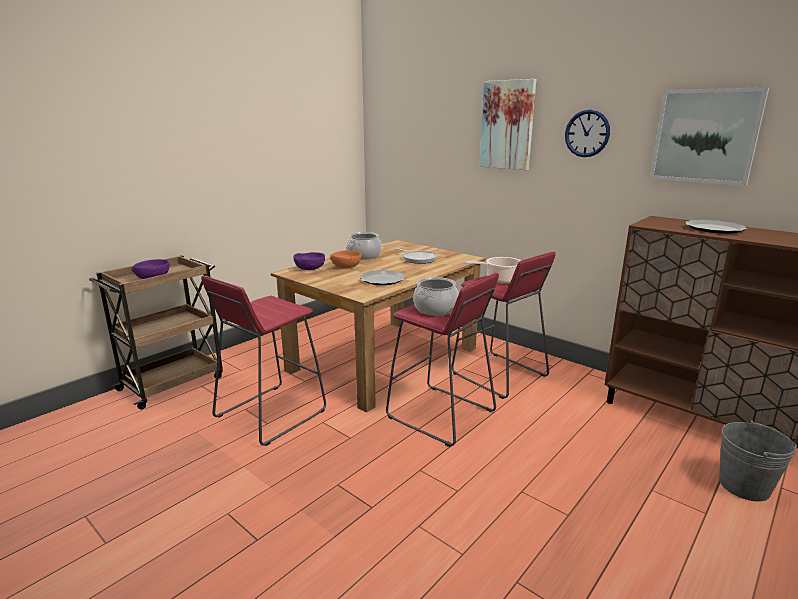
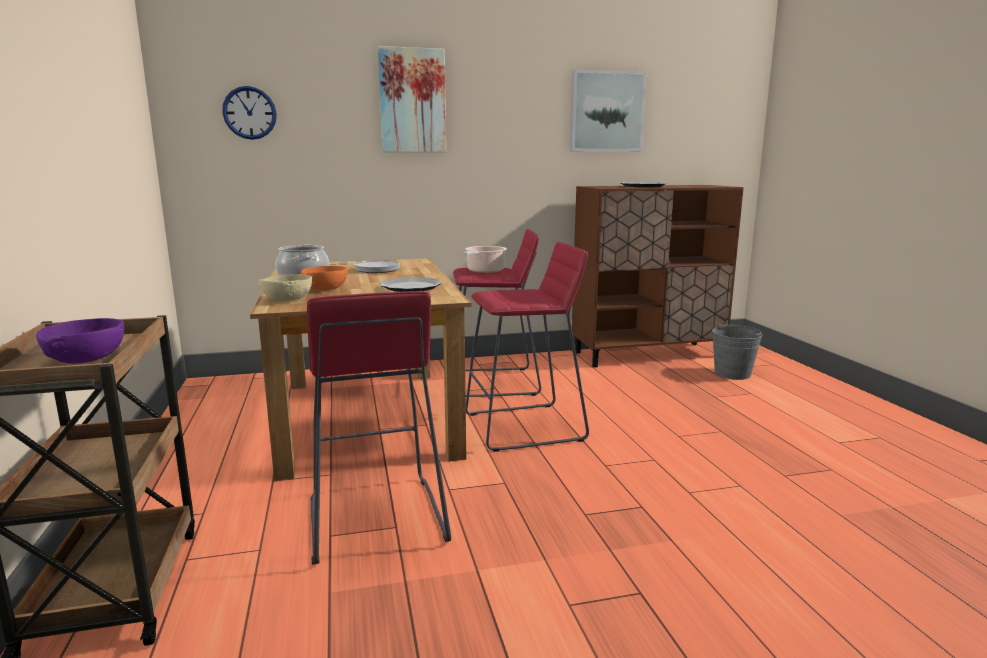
camera: 55 degrees left, 5 degrees down
purple bowl [294,252,325,270] -> beige bowl [258,274,312,301]
cooking pot [413,277,459,316] -> none
wall clock [565,110,610,157] -> wall clock moved to [222,86,277,140]

